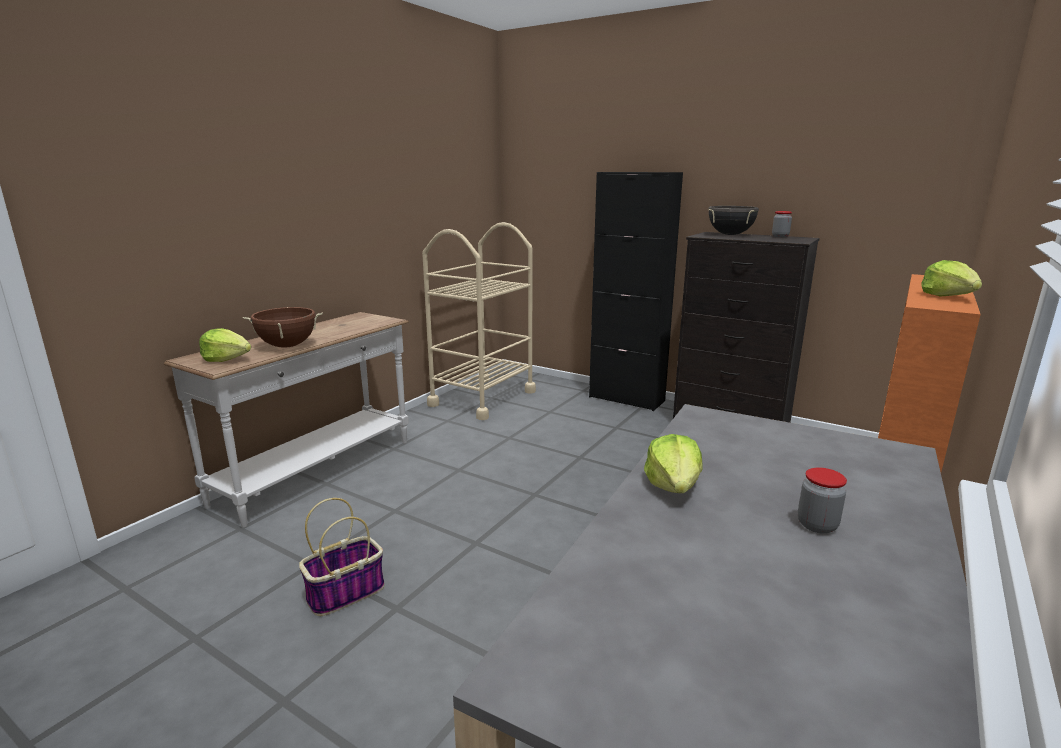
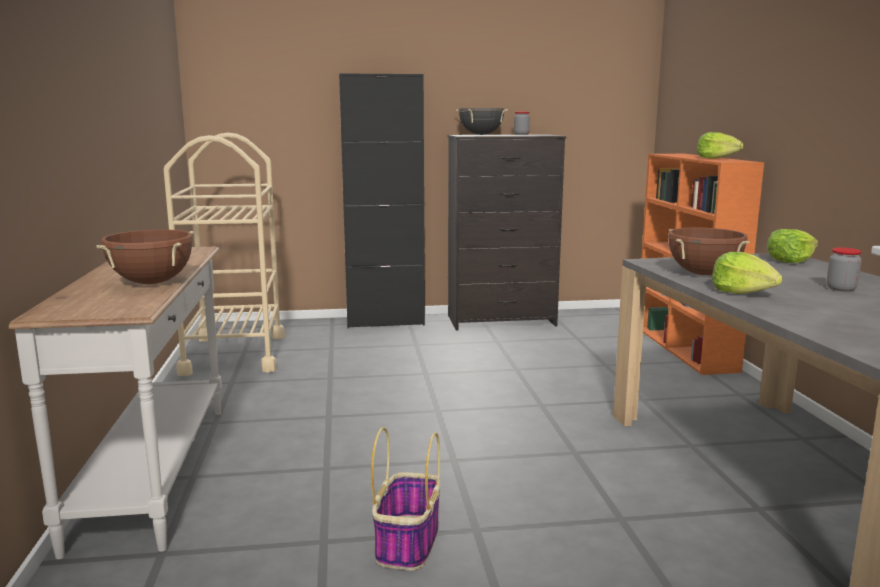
camera: 40 degrees left, 5 degrees down
lettuce [199,328,251,362] -> lettuce moved to [767,229,818,263]
none -> brown cooking pot [668,228,750,275]

